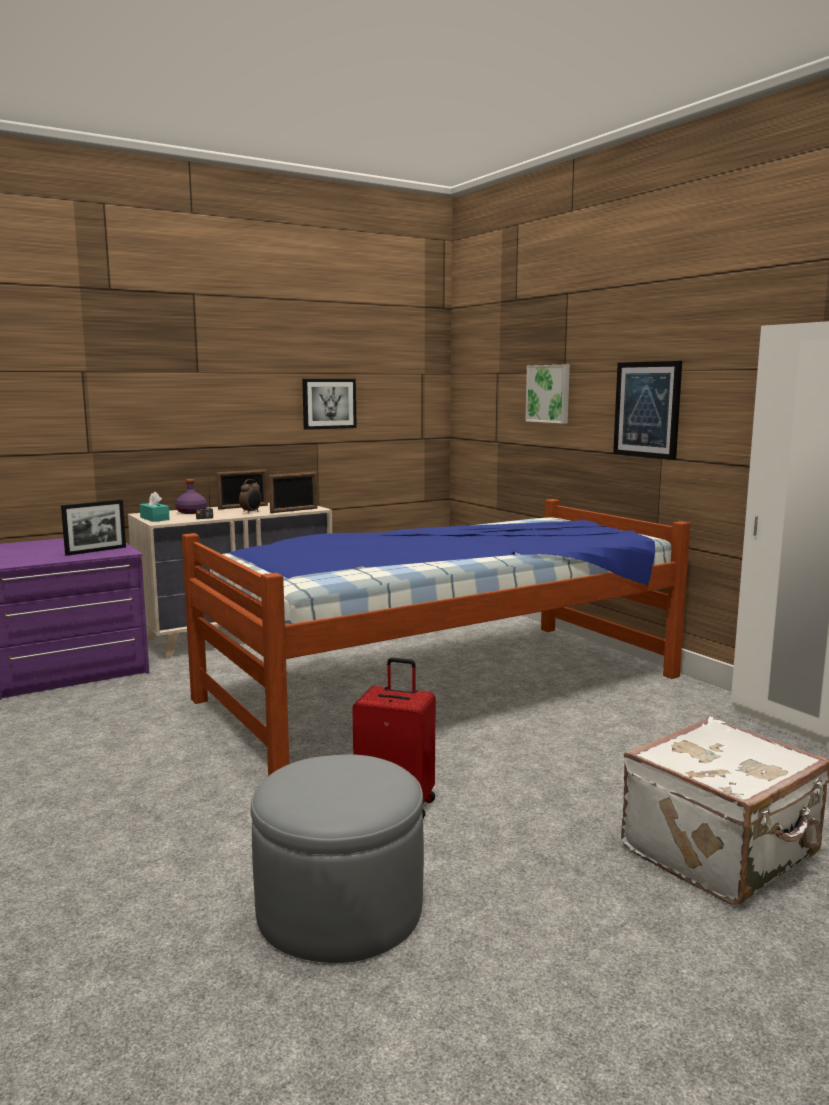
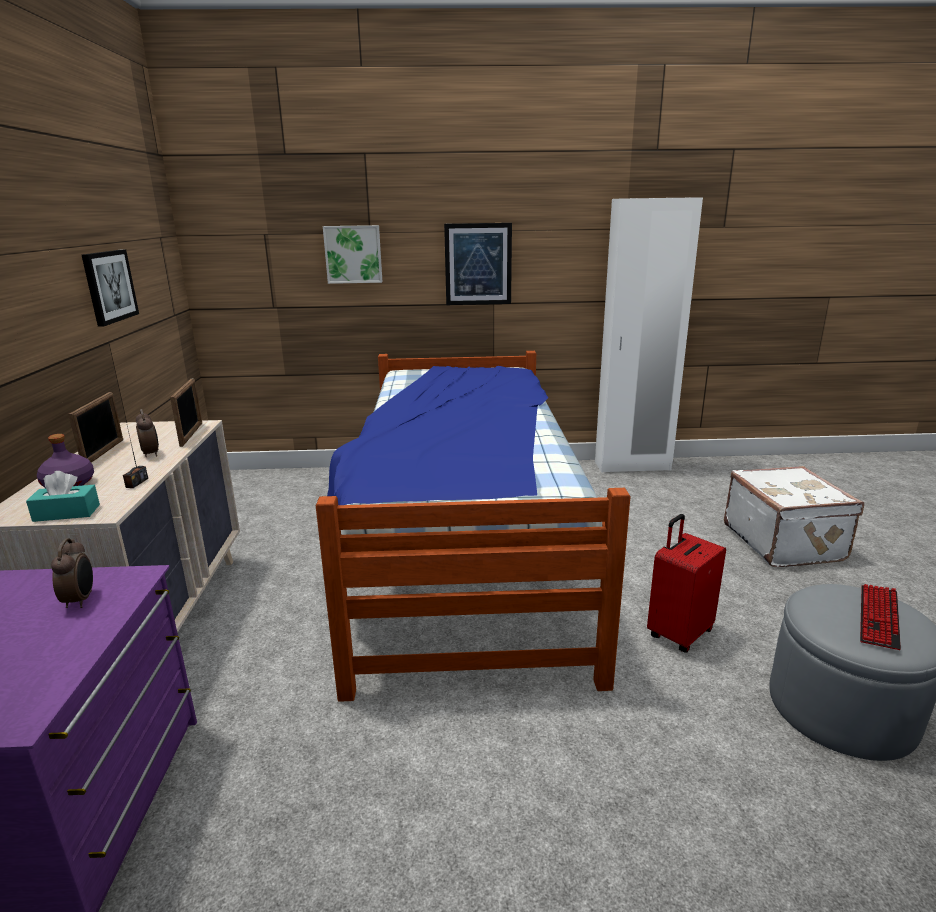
camera: 60 degrees left, 10 degrees up
picture frame [61,500,126,556] -> alarm clock [51,538,93,608]
none -> keyboard [860,584,901,650]

